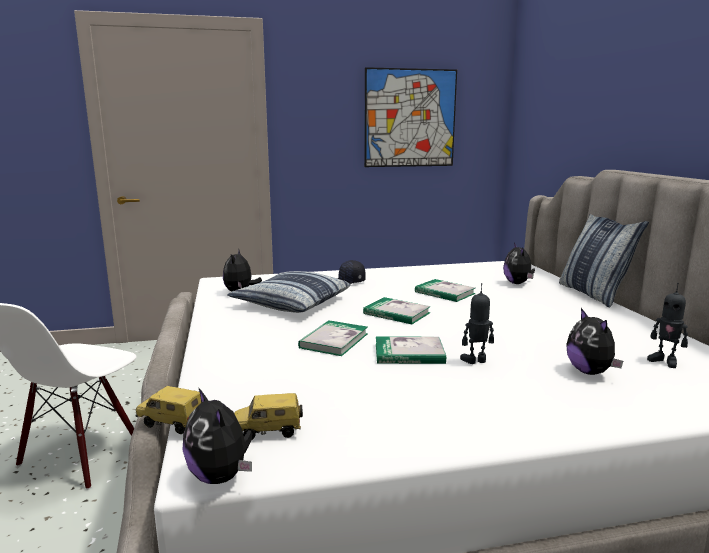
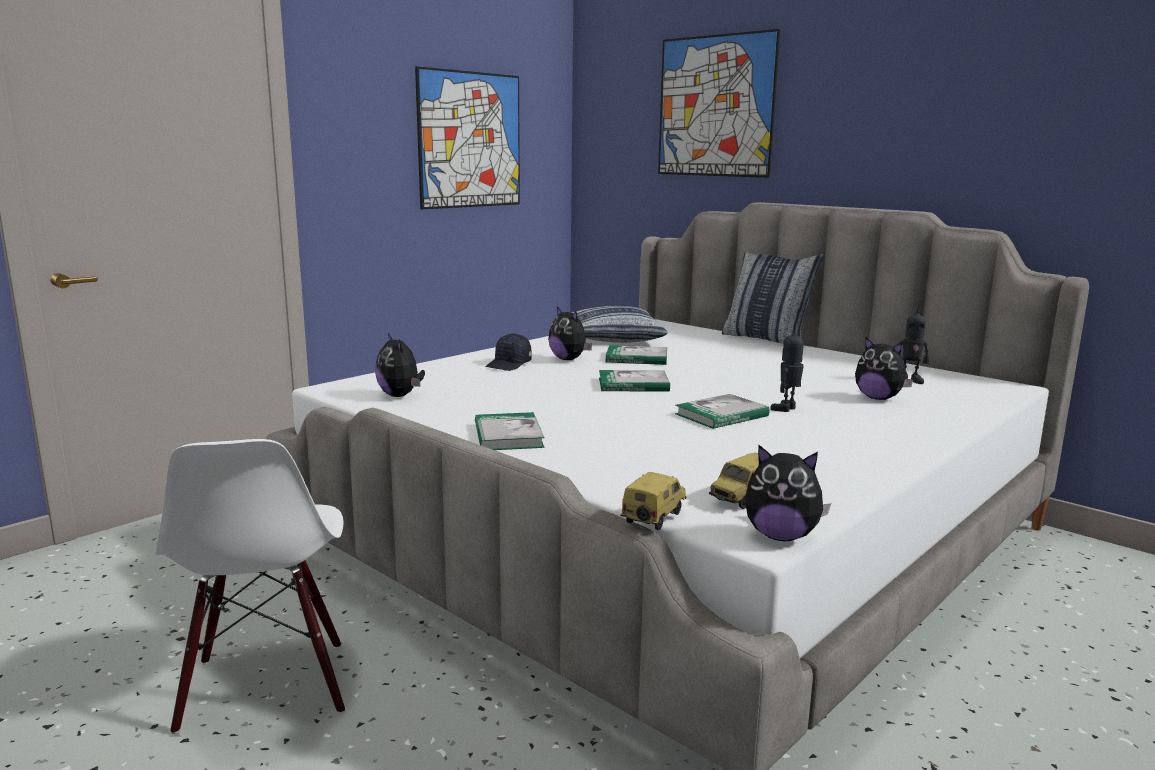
camera: 35 degrees left, 0 degrees up
toy car [135,386,201,434] -> toy car turned 135 degrees clockwise [620,472,687,530]
pillow [227,271,350,313] -> pillow moved to [571,306,668,343]
book [298,320,368,356] -> book moved to [475,412,545,450]
plush toy [503,243,535,284] -> plush toy moved to [548,307,592,360]
none -> picture [658,29,780,178]

